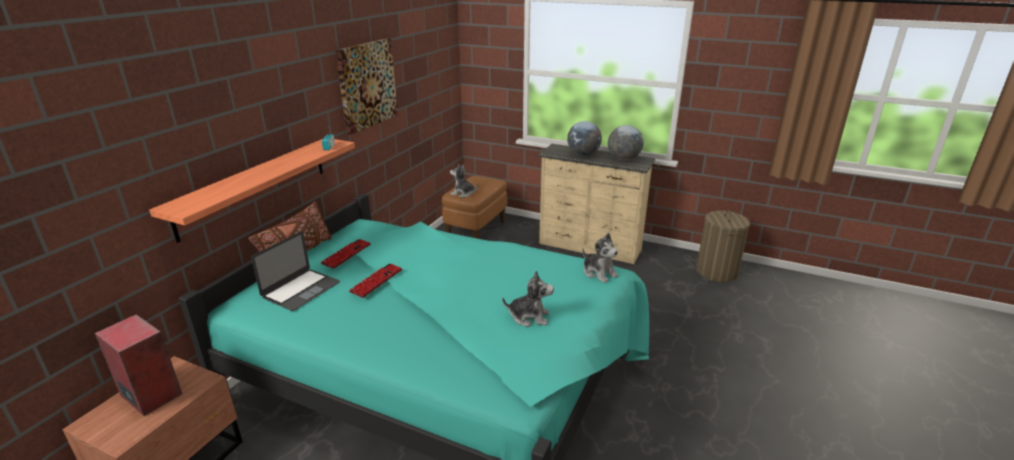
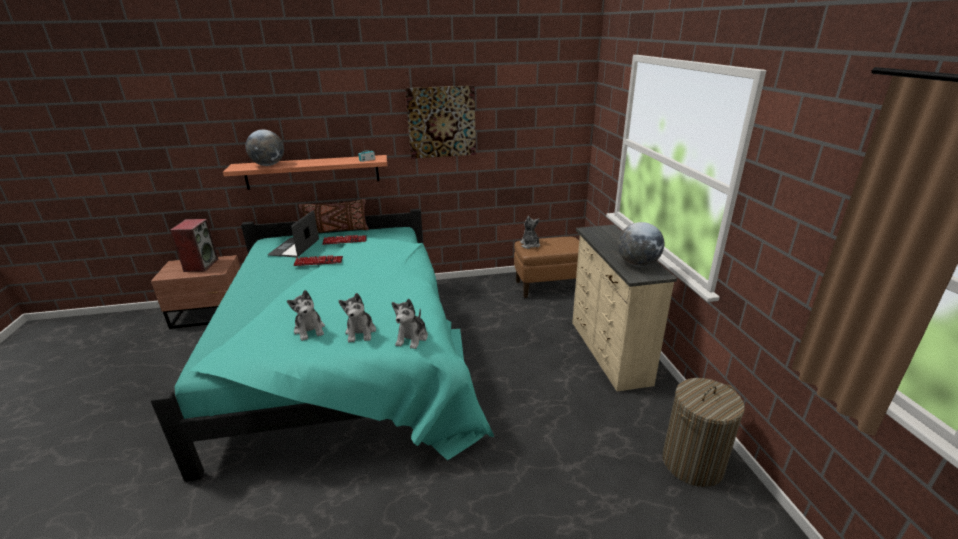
camera: 55 degrees right, 0 degrees up
laptop [251,232,340,311] -> laptop turned 105 degrees clockwise [268,210,319,257]
globe [567,121,602,156] -> globe moved to [246,130,284,166]
none -> plush toy [338,293,376,342]

